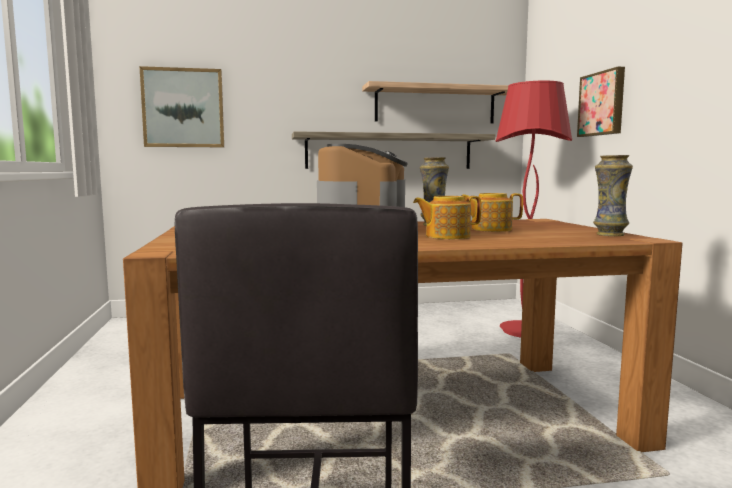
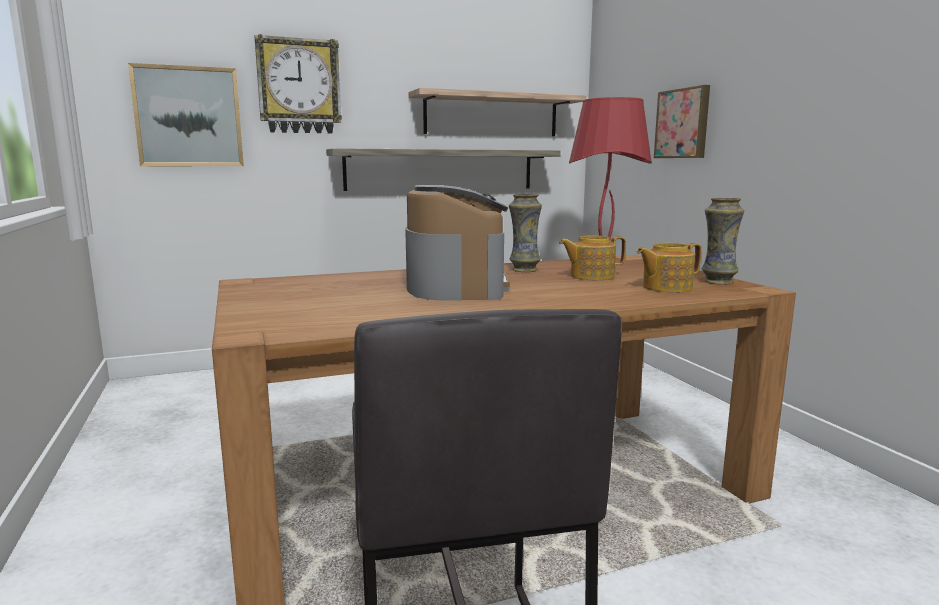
camera: 10 degrees left, 5 degrees up
teapot [413,196,481,239] -> teapot moved to [636,243,701,293]
none -> wall clock [254,34,342,134]

